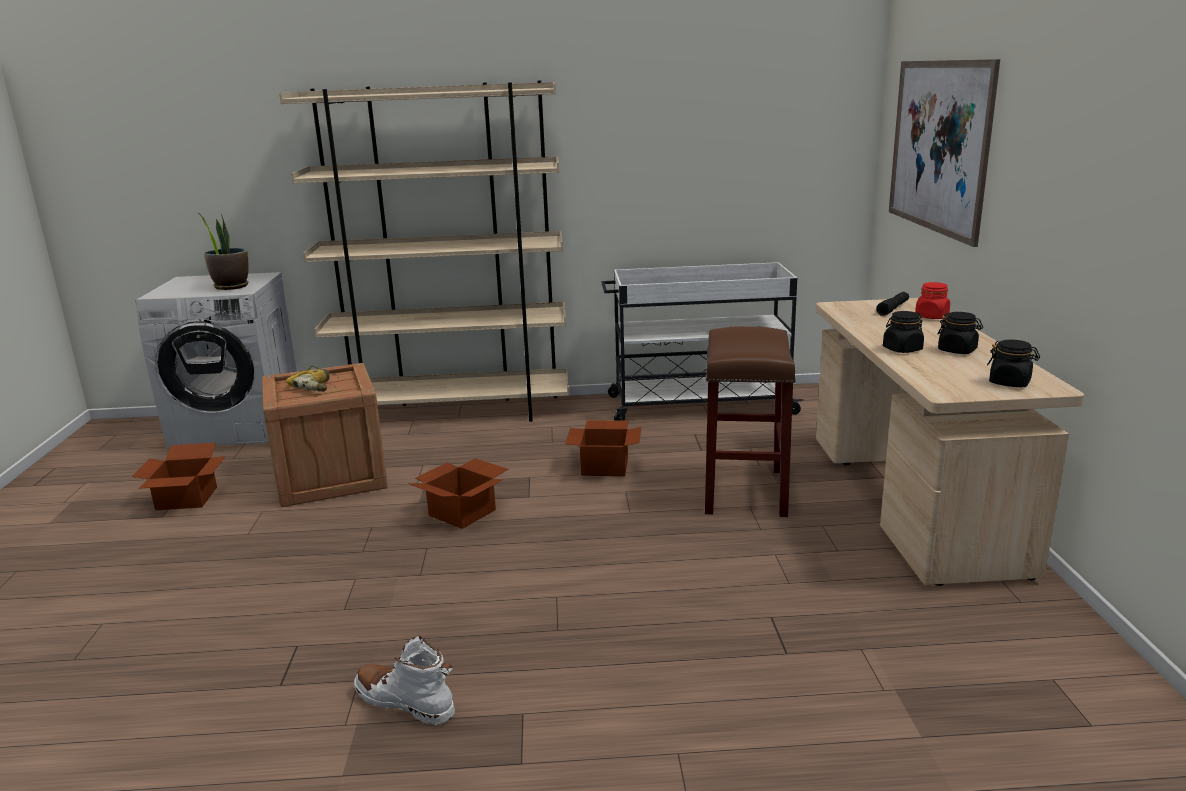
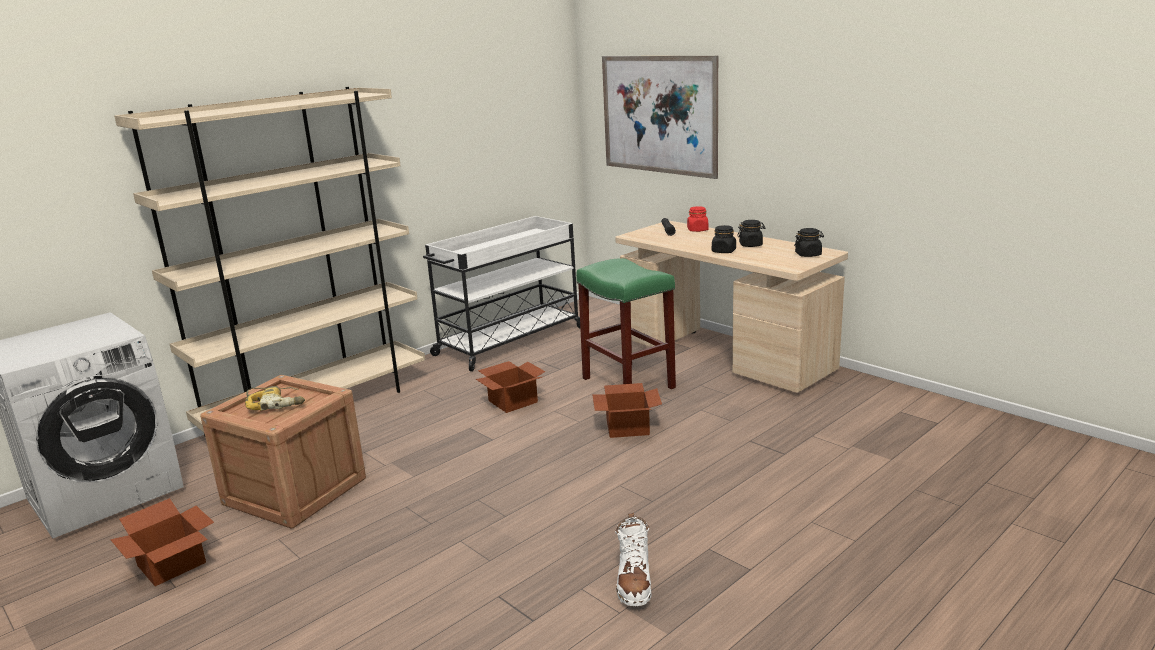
camera: 40 degrees left, 0 degrees up
potted plant [198,213,248,290] -> none
white boot [354,636,455,725] -> white boot turned 75 degrees counterclockwise [615,513,652,606]
cardboard box [410,458,509,529] -> cardboard box moved to [592,383,662,438]
brown stool [705,326,796,517] -> green stool [576,258,676,389]

